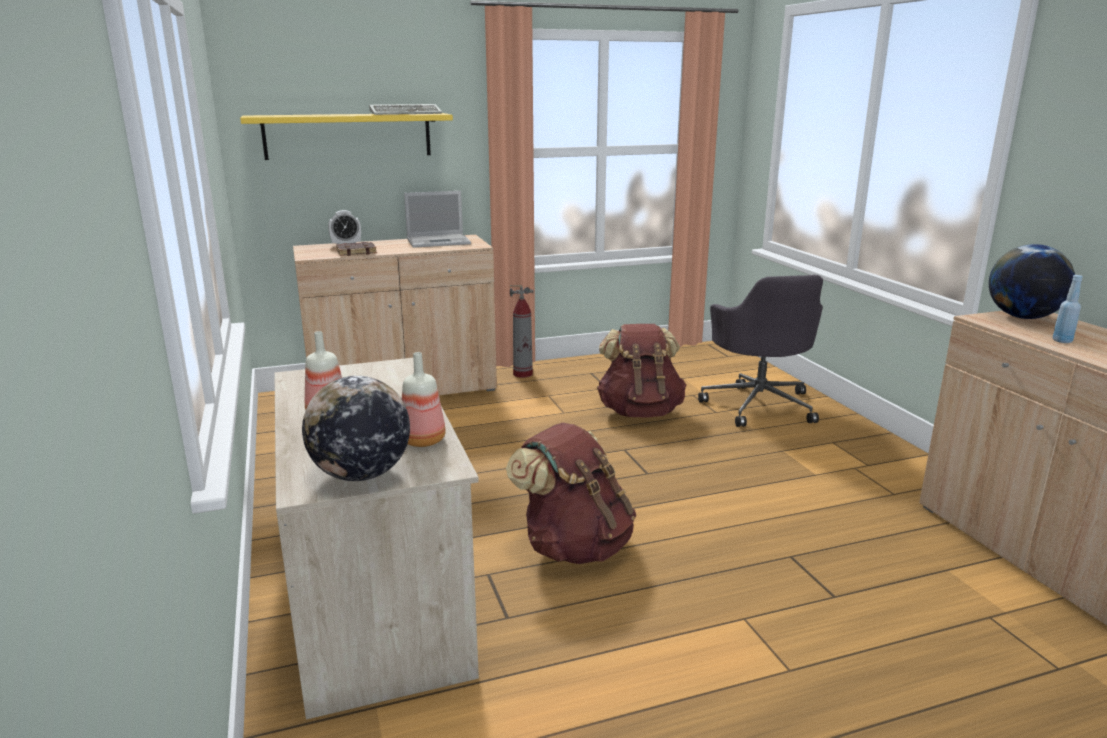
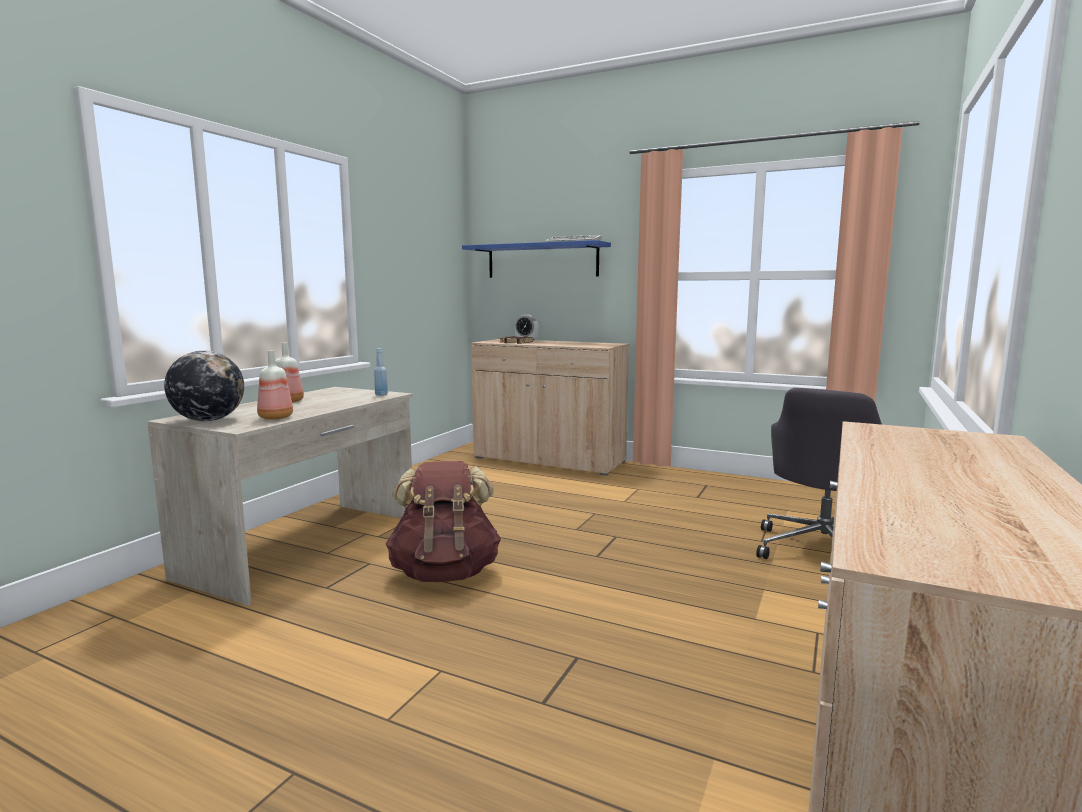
camera: 45 degrees right, 10 degrees down
yellow shelf [240,113,453,160] -> blue shelf [462,240,611,278]
laptop [404,191,471,248] -> none
fire extinguisher [510,285,534,378] -> none
brown backpack [597,324,686,418] -> none
globe [989,244,1075,319] -> none
blue bottle [1053,275,1083,343] -> blue bottle moved to [374,348,388,396]

